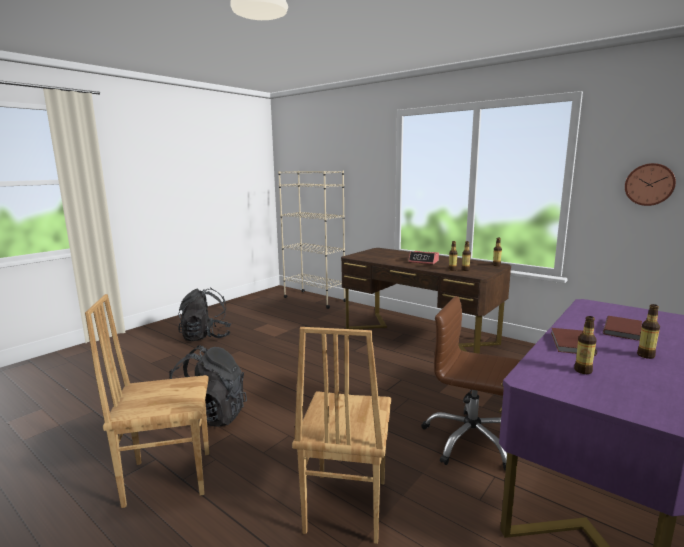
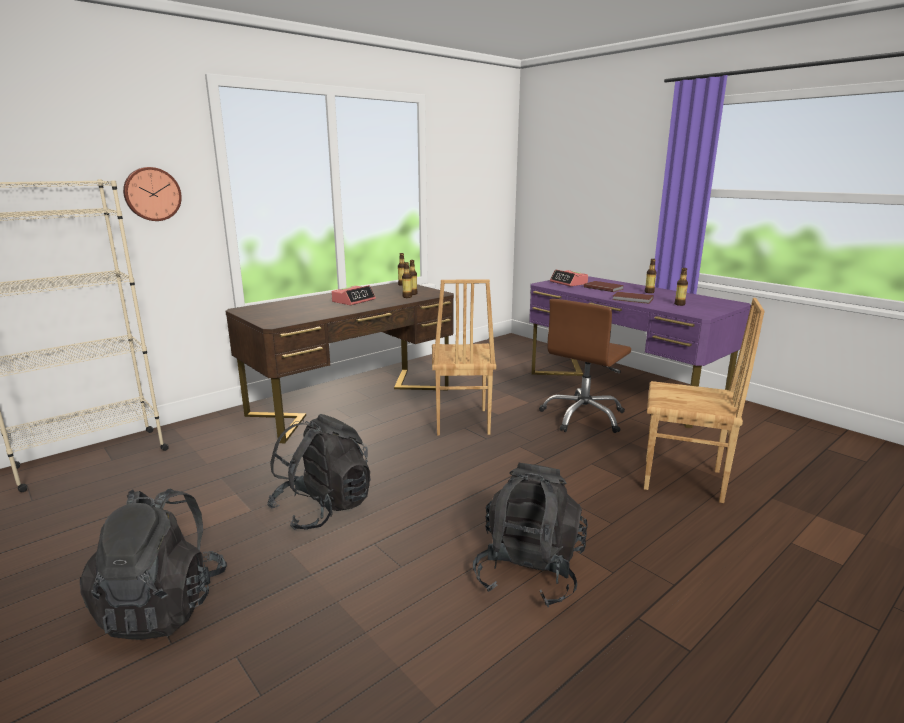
camera: 80 degrees left, 5 degrees up
brown chair [85,294,209,508] -> brown chair moved to [432,279,497,436]
wall clock [625,163,676,206] -> wall clock moved to [123,167,182,221]
none -> black backpack [267,414,371,530]
none -> alarm clock [550,269,588,286]

